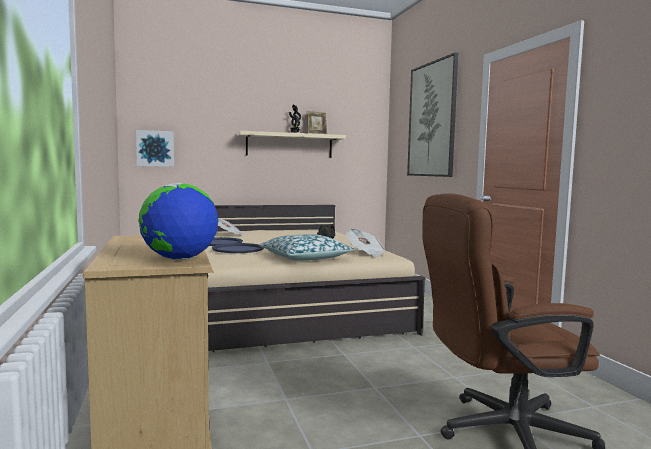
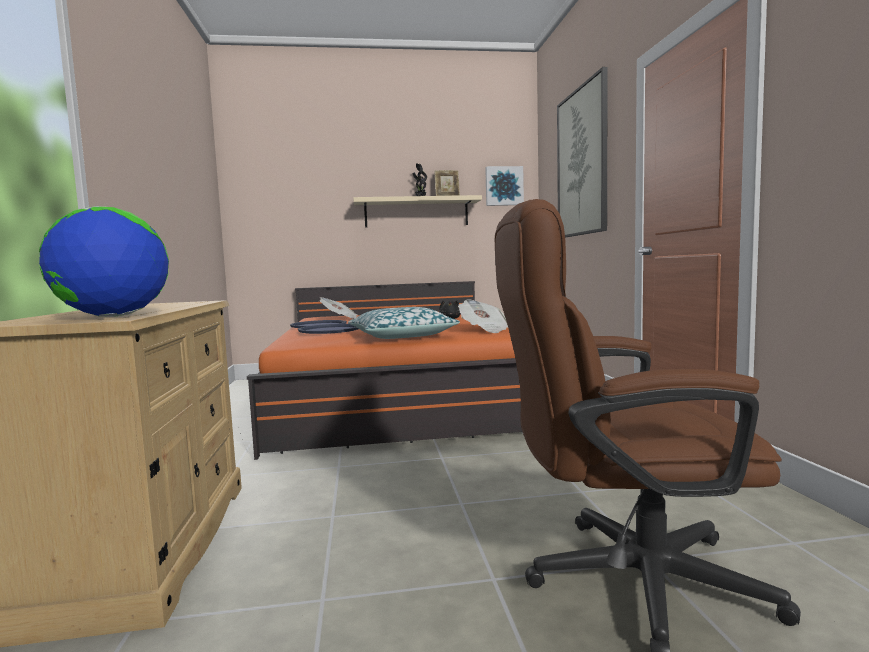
camera: 10 degrees right, 0 degrees up
picture [136,130,174,167] -> picture moved to [485,166,524,206]
beige bed [205,205,426,352] -> orange bed [247,281,522,460]

